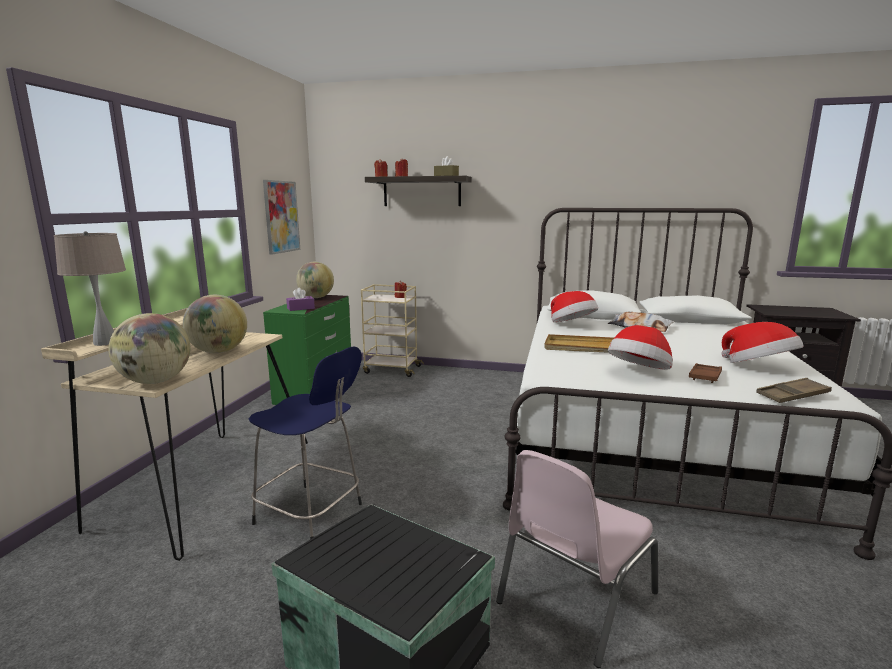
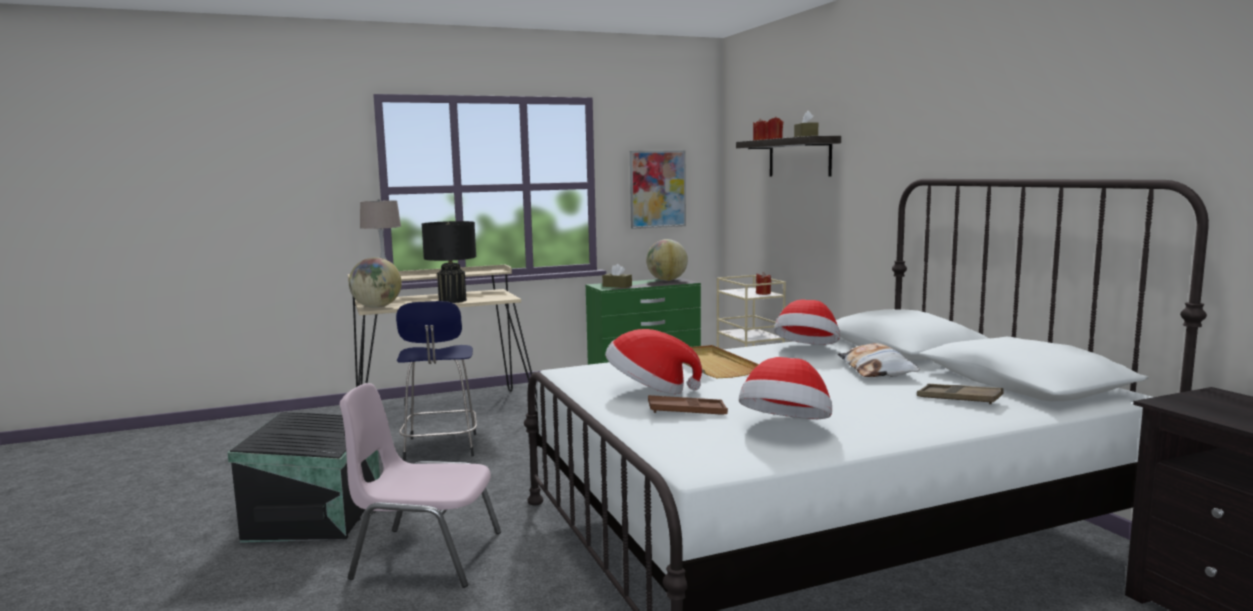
camera: 55 degrees right, 5 degrees down
globe [183,295,247,353] -> black table lamp [422,221,476,303]
purple tissue box [286,288,315,311] -> brown tissue box [602,264,632,288]
brown tray [756,378,832,403] -> brown tray moved to [917,384,1004,404]

